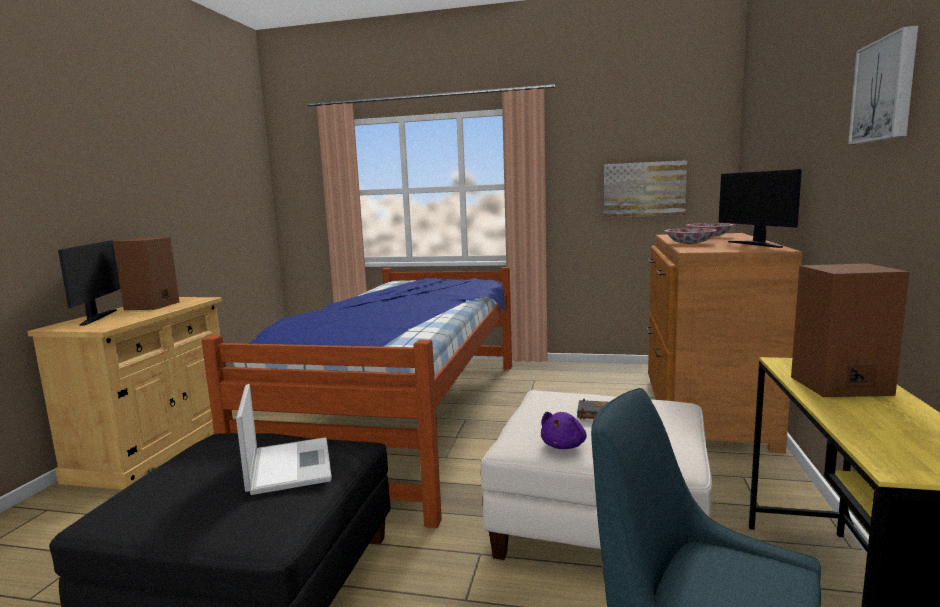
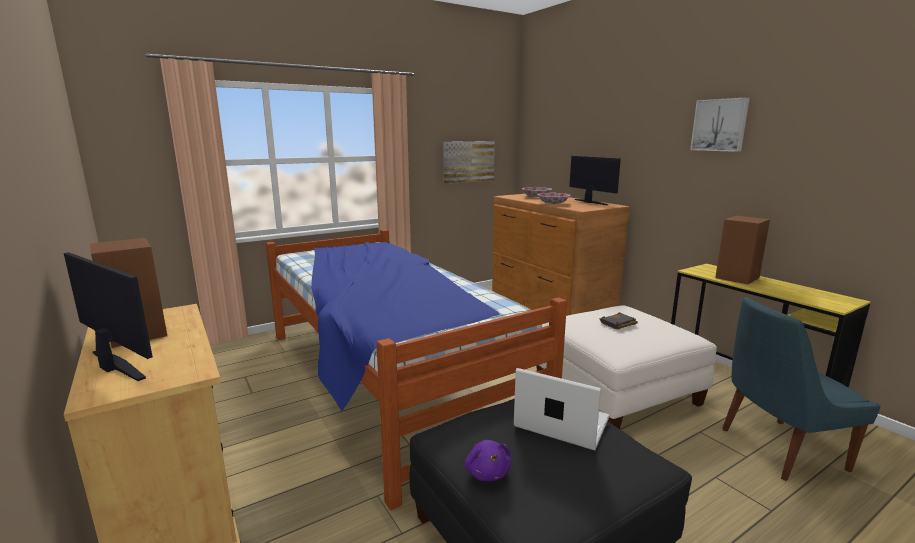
camera: 45 degrees left, 5 degrees up
purple plush toy [541,412,587,449] -> purple plush toy moved to [465,440,511,481]
monitor [719,169,802,248] -> monitor turned 150 degrees counterclockwise [569,156,621,205]

